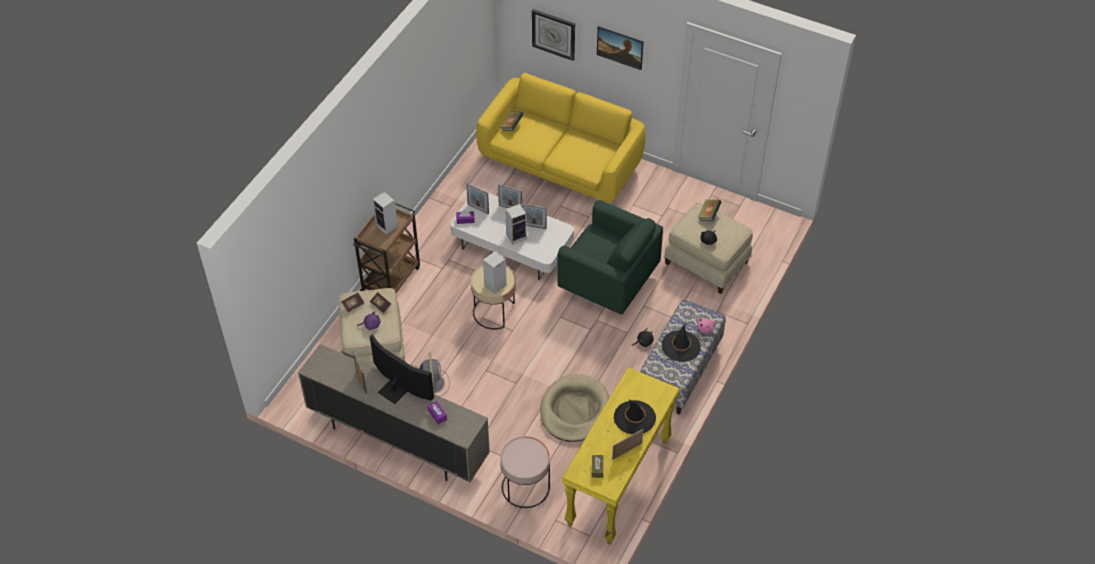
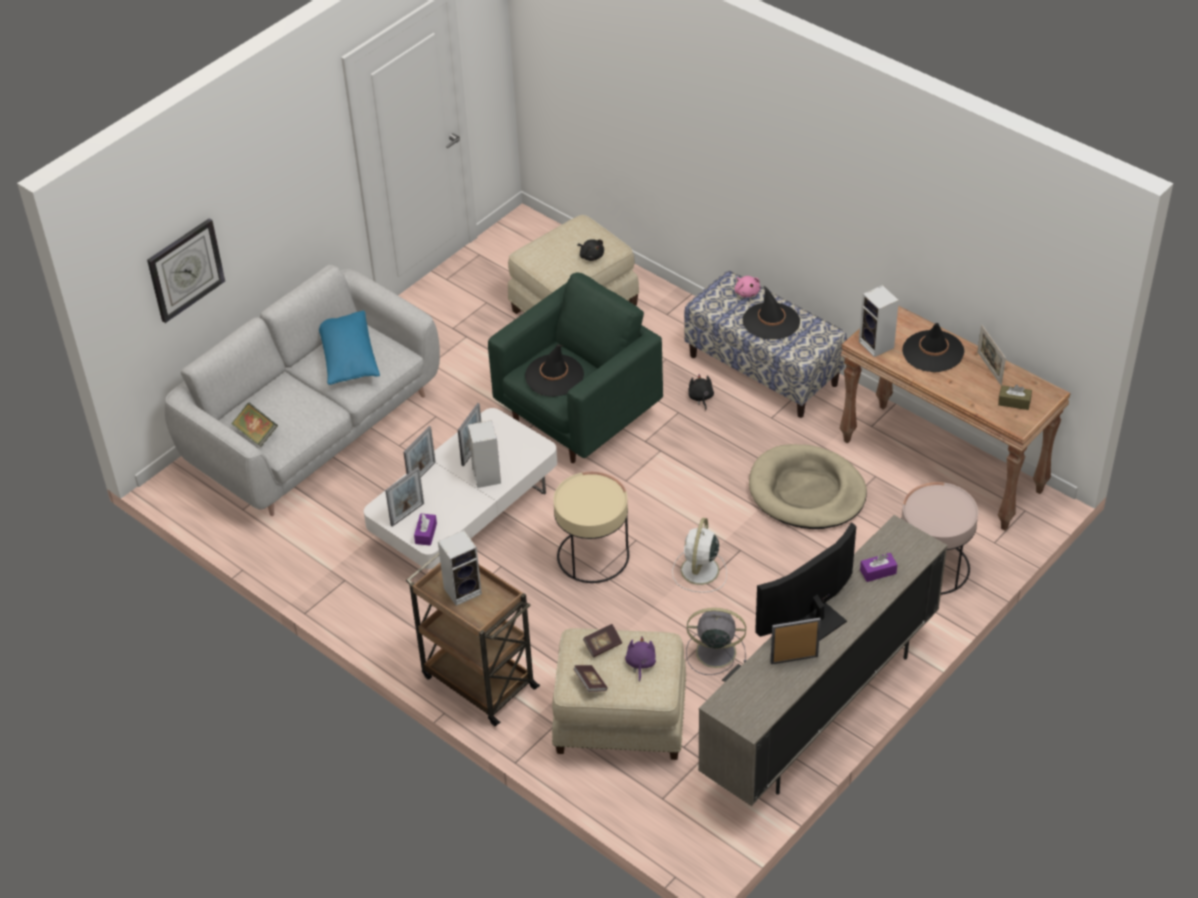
camera: 75 degrees left, 5 degrees down
yellow sofa [476,73,646,203] -> grey sofa [165,265,440,516]
speaker [483,251,507,294] -> speaker moved to [859,285,899,357]
yellow console table [562,367,680,545] -> brown console table [840,305,1071,531]
picture [597,26,644,70] -> none
book [698,200,721,221] -> none
none -> blue pillow [319,311,380,385]
none -> black hat [525,345,584,397]
none -> white fan [672,518,727,593]

